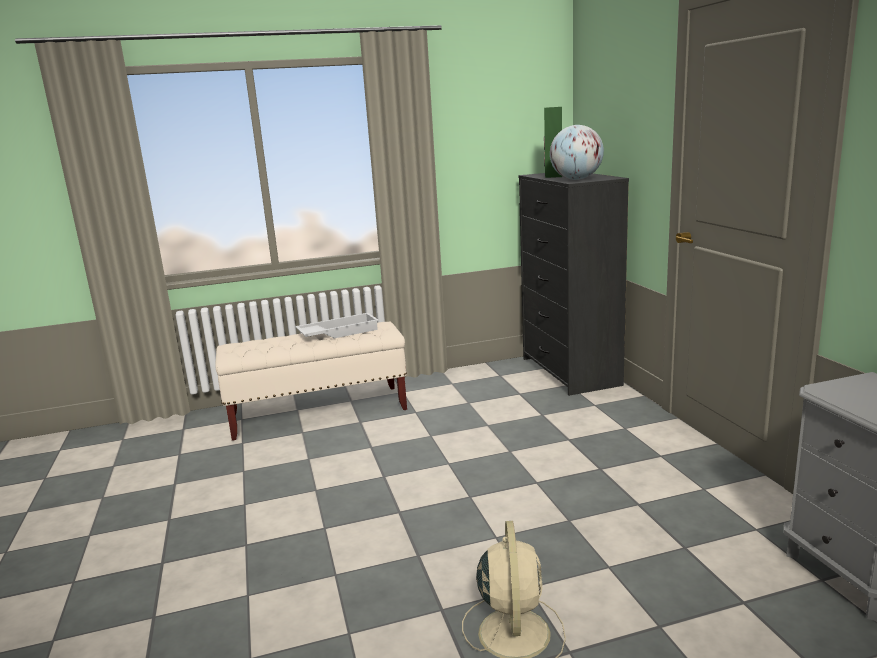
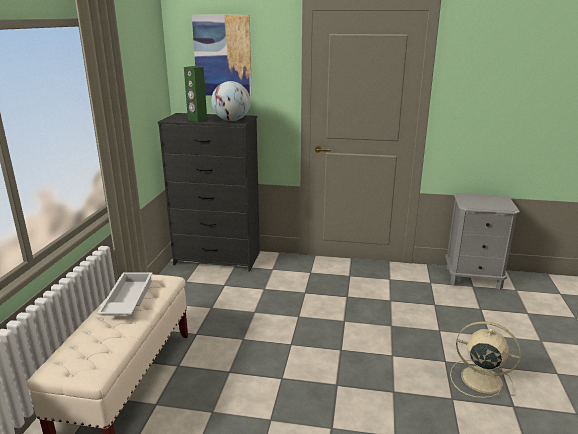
camera: 65 degrees left, 5 degrees up
none -> picture [192,15,252,97]

